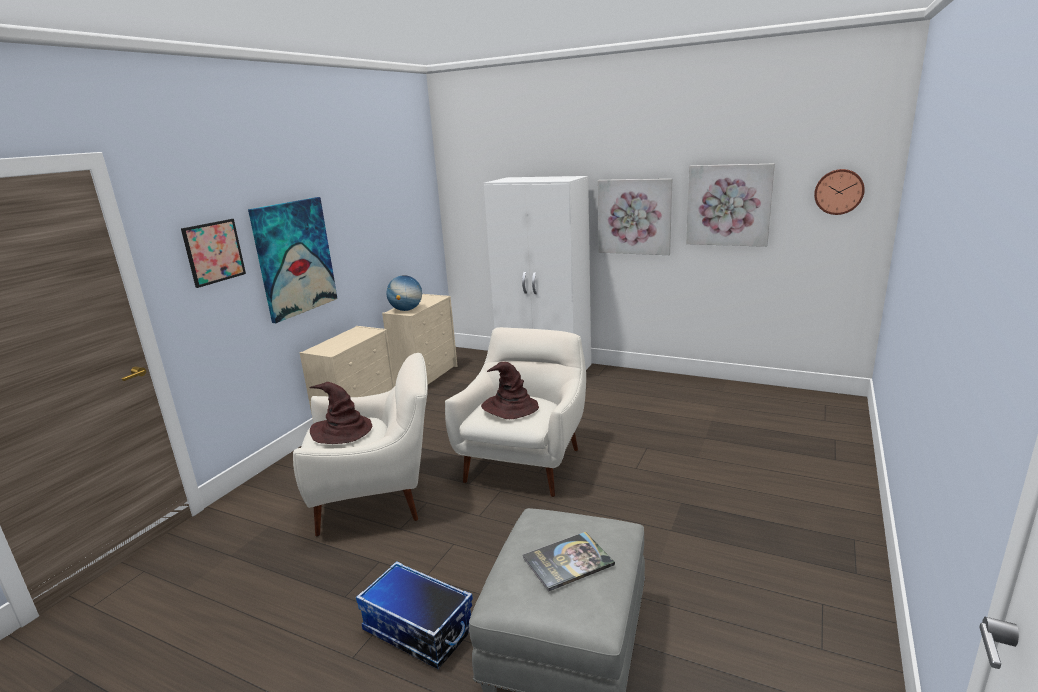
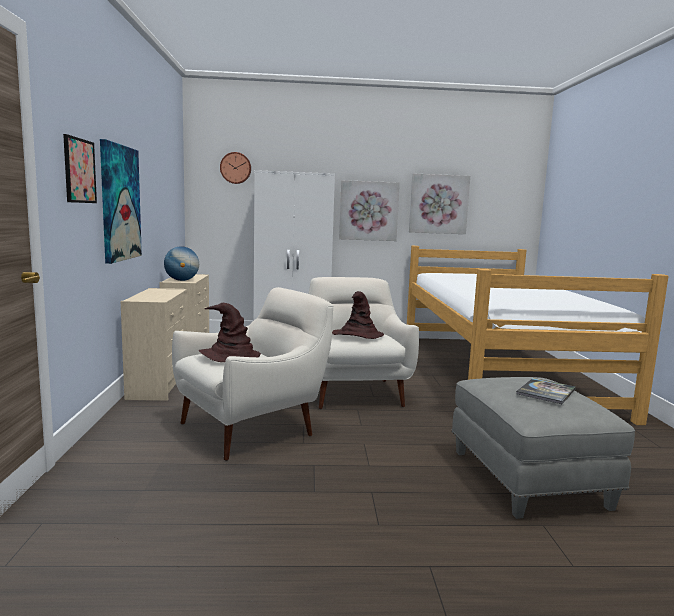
camera: 30 degrees left, 10 degrees down
storage box [356,561,473,669] -> none
wall clock [814,169,865,215] -> wall clock moved to [220,152,251,184]
none -> bed [407,246,668,425]

